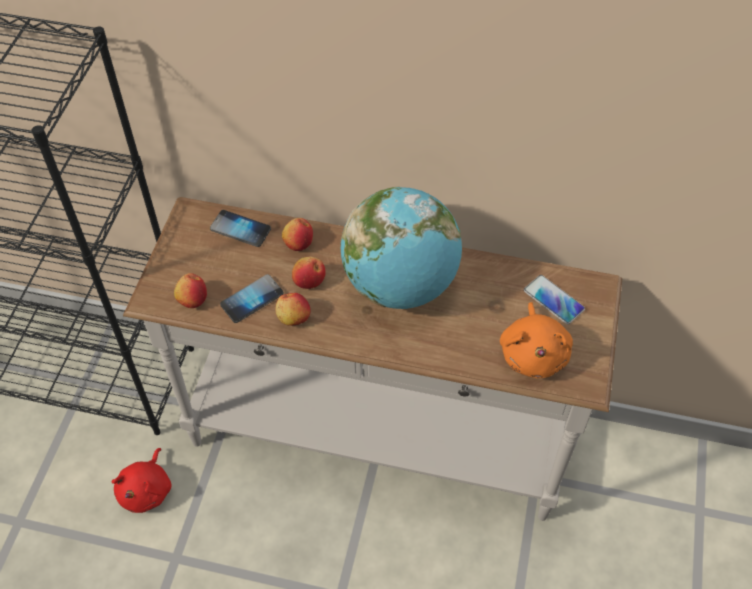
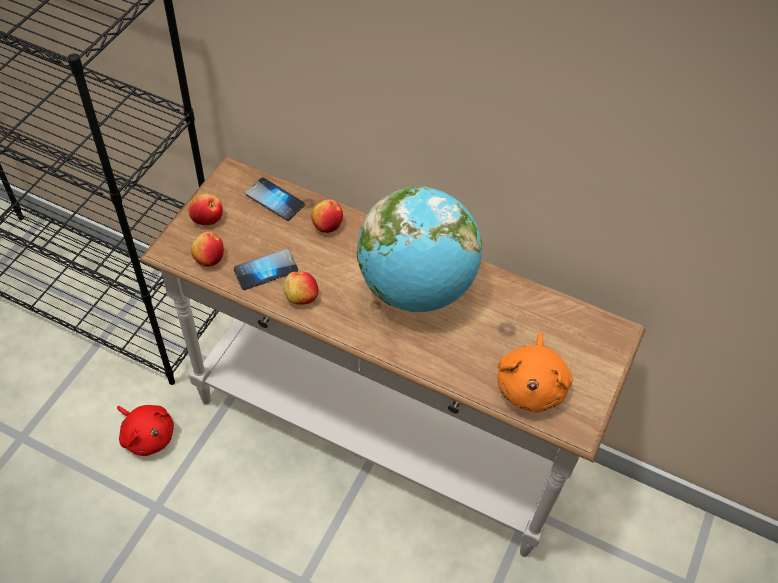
camera: 10 degrees right, 0 degrees up
red plush toy [112,448,172,513] -> red plush toy turned 75 degrees counterclockwise [117,405,174,456]
apple [292,257,326,289] -> apple moved to [188,194,223,225]
phone [524,275,585,324] -> none

